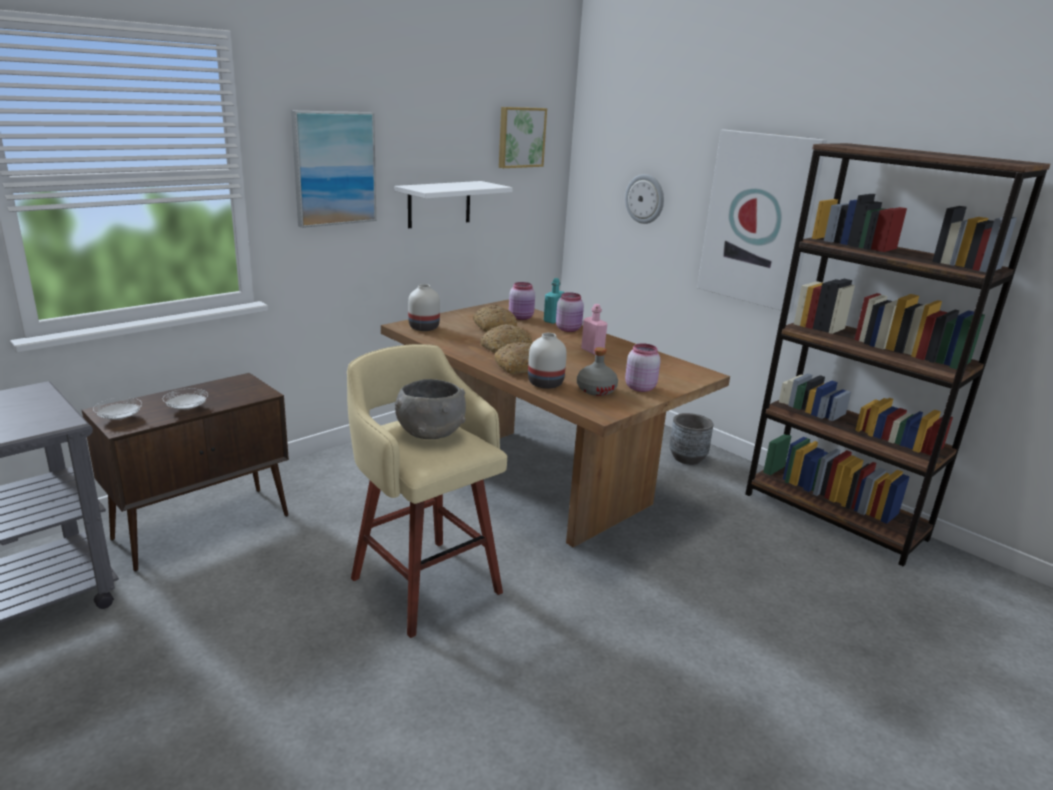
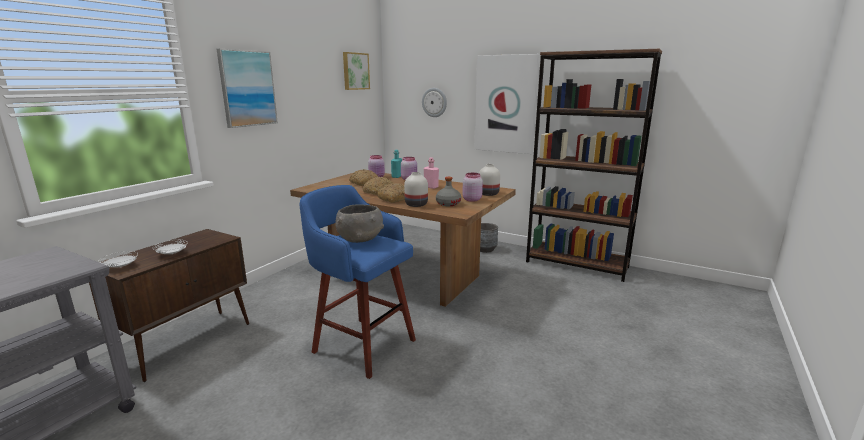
camera: 15 degrees left, 5 degrees down
beige stool [347,344,507,638] -> blue stool [300,185,416,379]
white shelf [395,181,513,228] -> none
white vase [408,284,440,331] -> white vase moved to [479,164,500,196]

